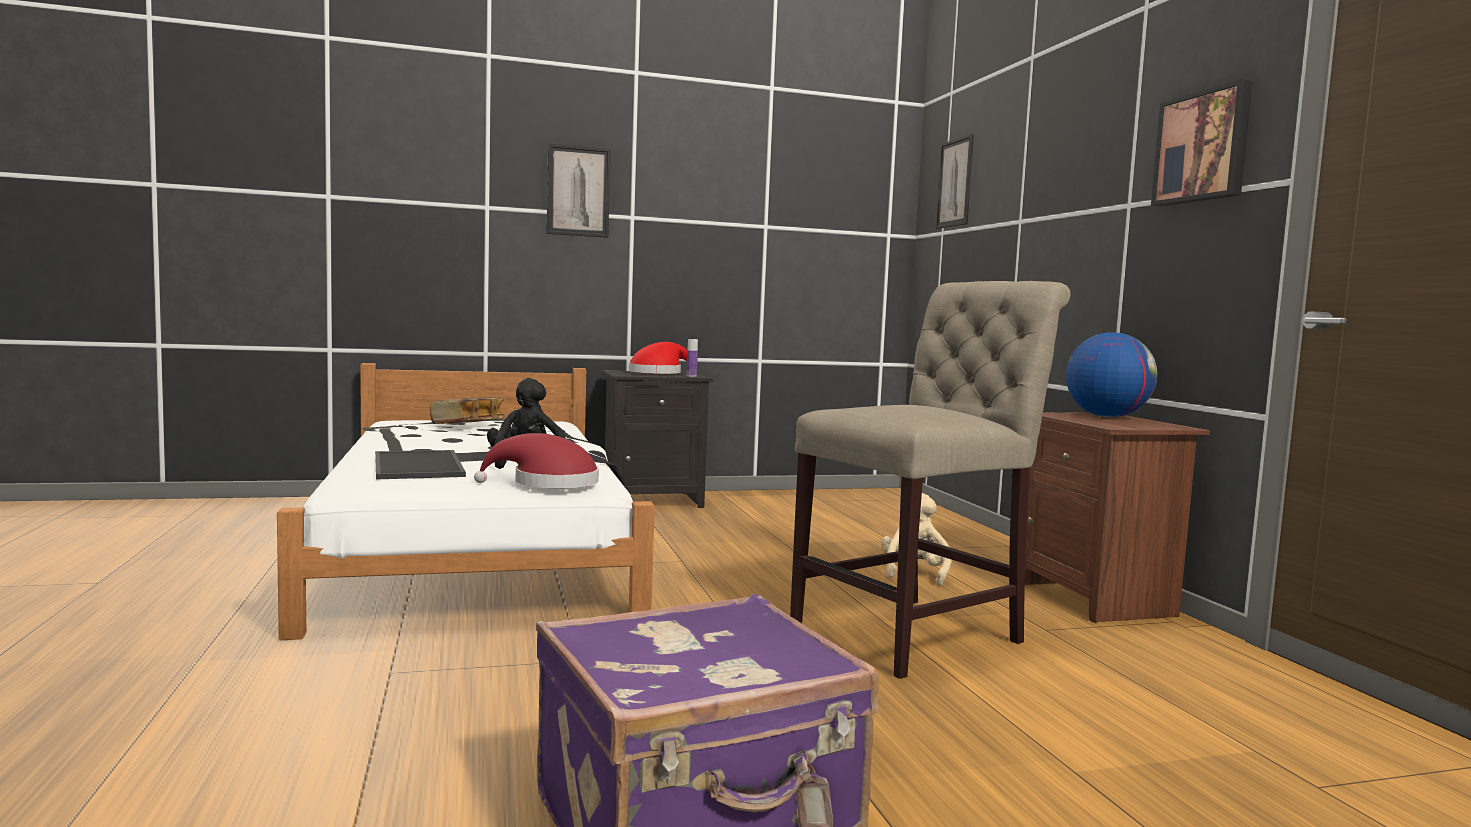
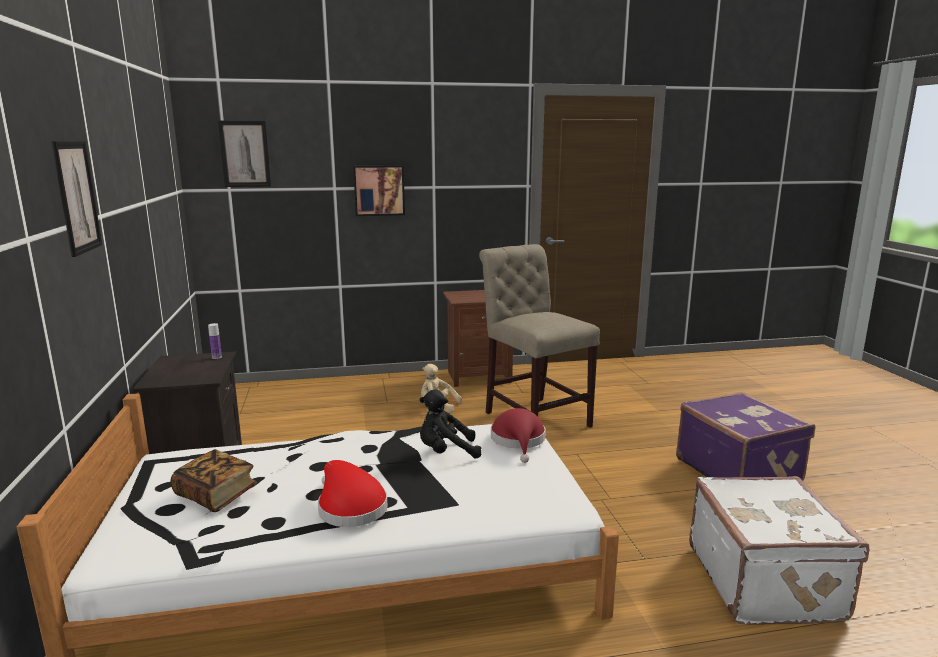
camera: 85 degrees left, 10 degrees up
tray [375,450,466,479] -> none
red hat [629,342,687,374] -> red hat moved to [318,460,388,527]
globe [1066,332,1157,417] -> none
picture [1151,79,1252,206] -> picture moved to [353,165,405,216]
none -> white suitcase [689,476,869,625]

